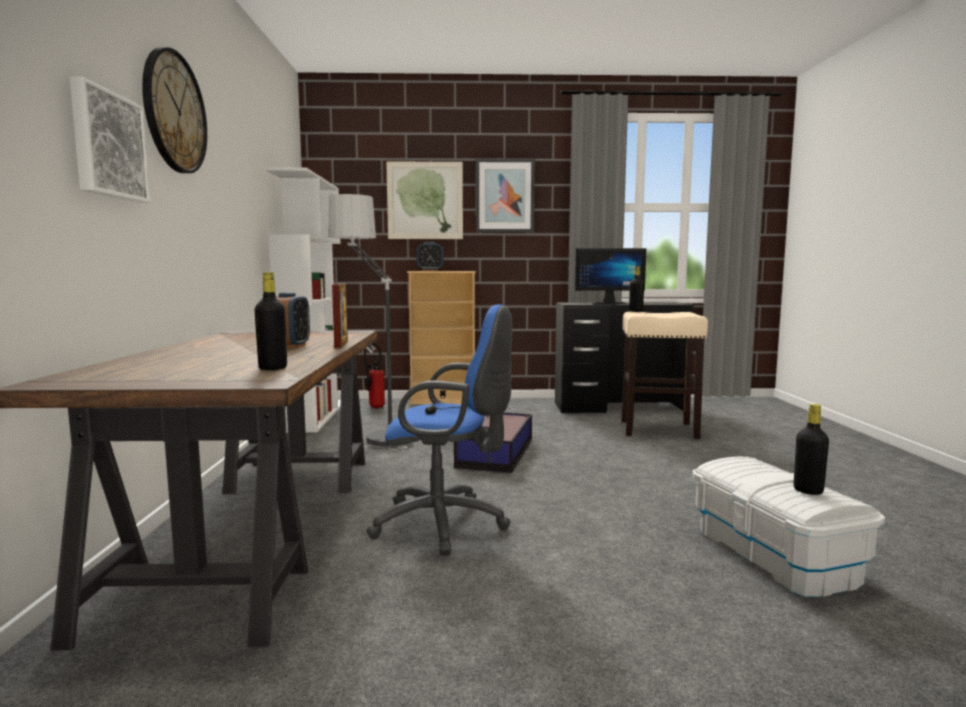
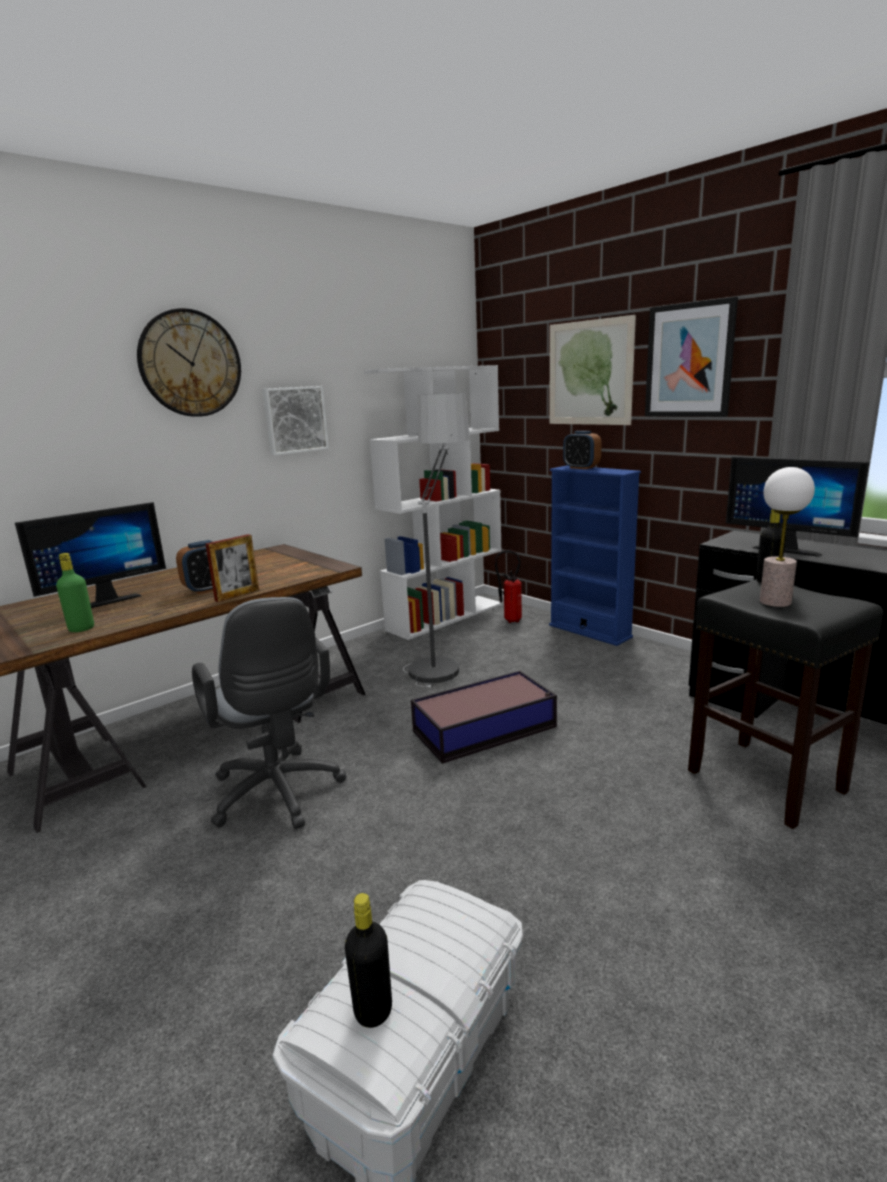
camera: 50 degrees right, 10 degrees up
picture [69,77,151,203] -> picture moved to [263,386,329,455]
black bottle [254,272,287,370] -> green bottle [56,553,94,632]
blue office chair [366,304,512,555] -> grey office chair [192,597,346,829]
beige bookcase [407,271,476,405] -> blue bookcase [549,465,641,646]
beige stool [622,311,708,439] -> black stool [688,579,883,829]
none -> monitor [15,502,166,608]
none -> table lamp [760,467,815,607]

